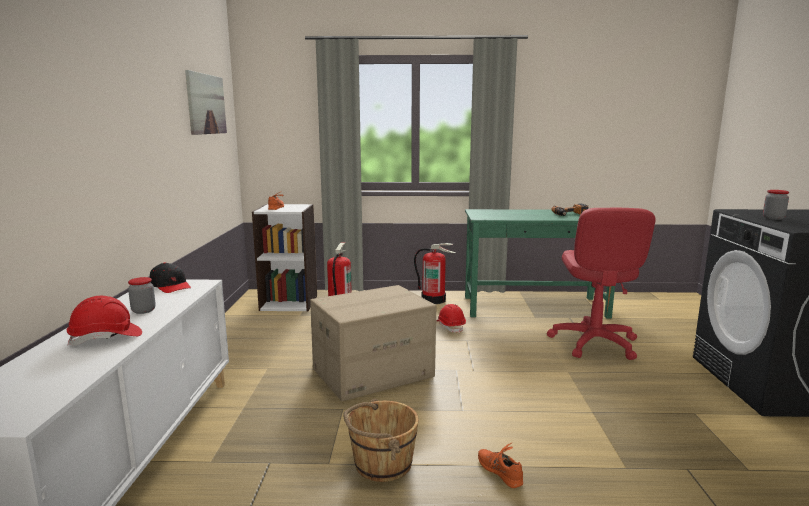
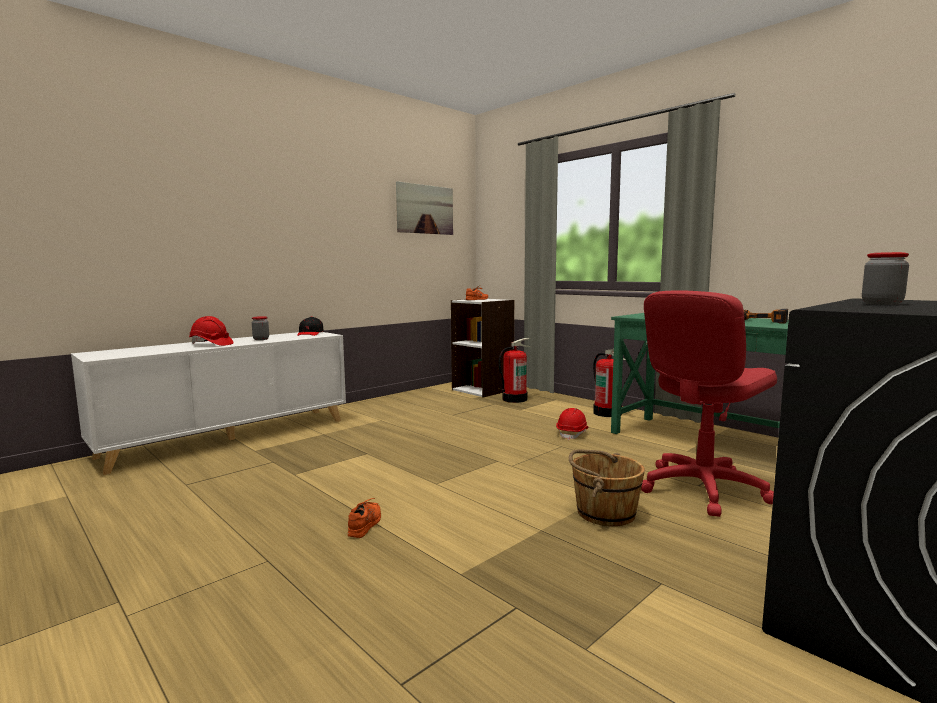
camera: 45 degrees right, 5 degrees down
cardboard box [310,285,436,401] -> none
brown bucket [343,399,419,482] -> brown bucket moved to [569,450,645,526]

